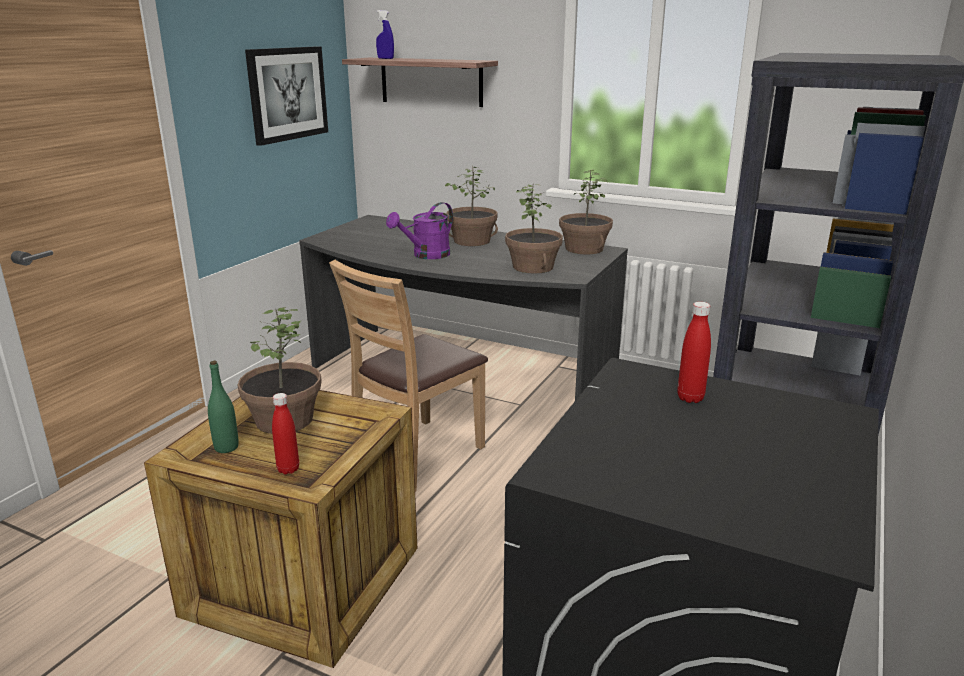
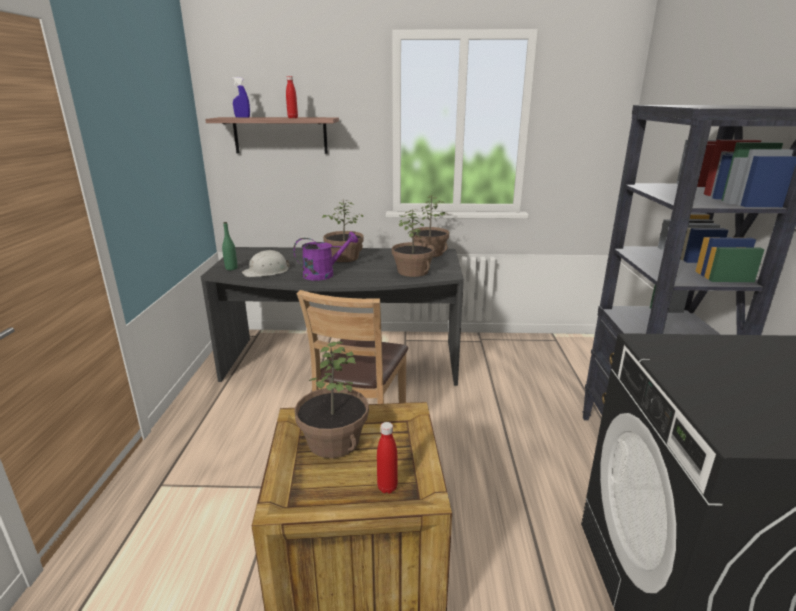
camera: 25 degrees left, 0 degrees up
green bottle [208,360,239,453] -> green bottle moved to [222,222,237,270]
picture [245,46,328,146] -> none
purple watering can [386,202,453,259] -> purple watering can turned 135 degrees counterclockwise [293,232,358,281]
red bottle [677,302,711,403] -> red bottle moved to [286,76,298,118]
none -> white hard hat [242,250,290,277]

